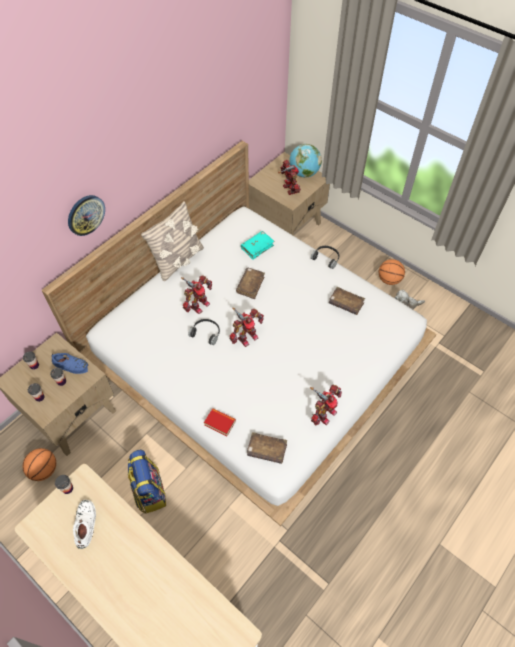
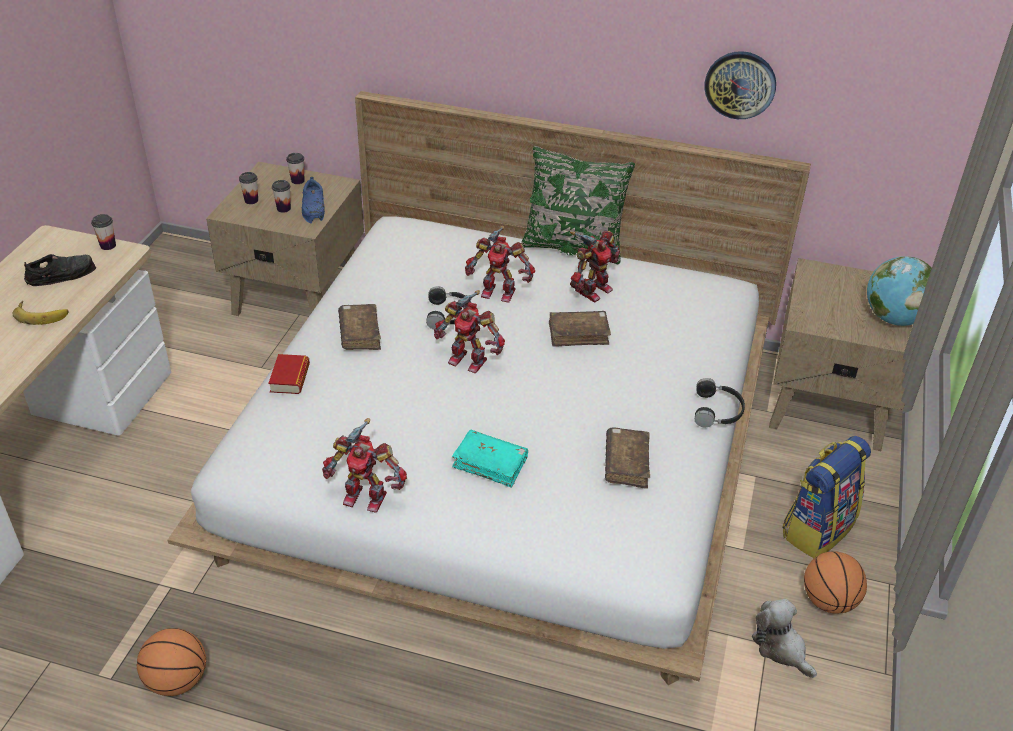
camera: 65 degrees right, 15 degrees down
basketball [23,448,56,481] -> basketball moved to [137,628,206,696]
wall clock [68,195,105,236] -> wall clock moved to [704,51,776,119]
white shoe [73,500,96,549] -> black shoe [24,254,96,286]
backpack [128,450,166,514] -> backpack moved to [783,436,871,558]
beige pillow [141,201,204,281] -> green pillow [521,146,635,264]
turquoise book [241,231,275,260] -> turquoise book moved to [452,429,528,488]
brown book [247,432,287,464] -> brown book moved to [338,304,381,350]
toy robot [278,160,301,195] -> toy robot moved to [570,231,621,303]
none -> banana [12,300,68,325]

